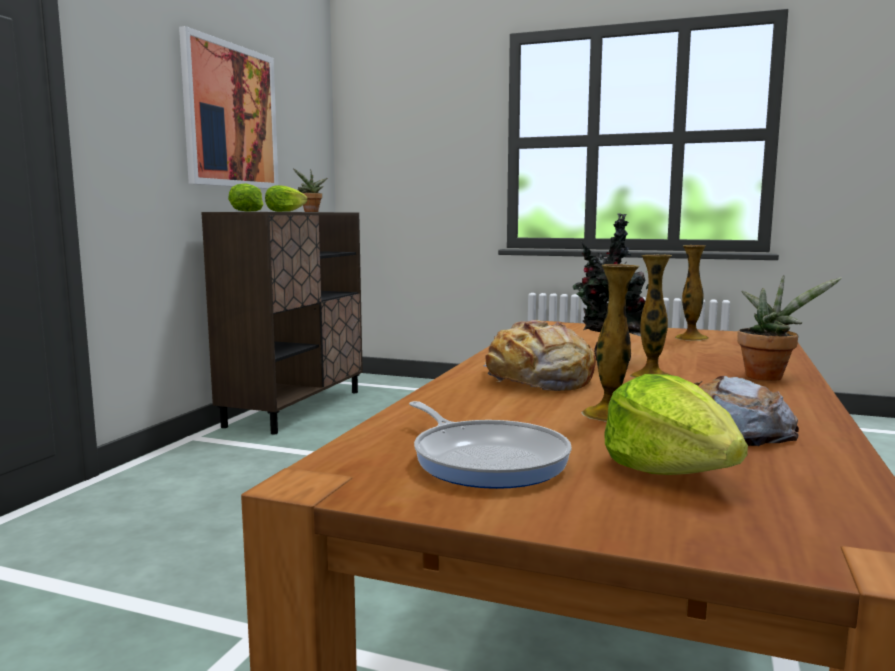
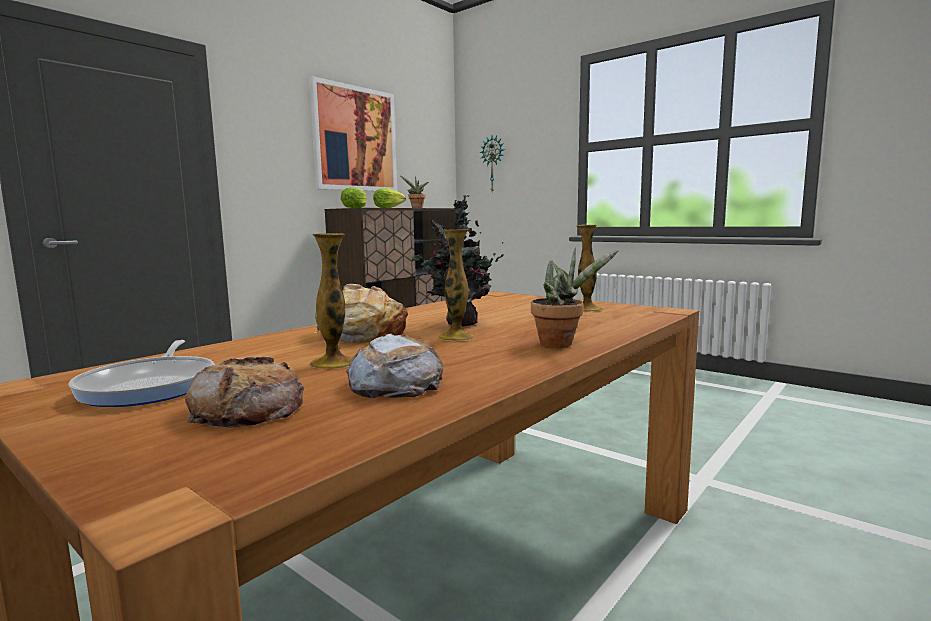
camera: 20 degrees right, 0 degrees up
lettuce [604,374,748,475] -> bread [185,356,304,428]
none -> wall clock [480,136,505,192]

